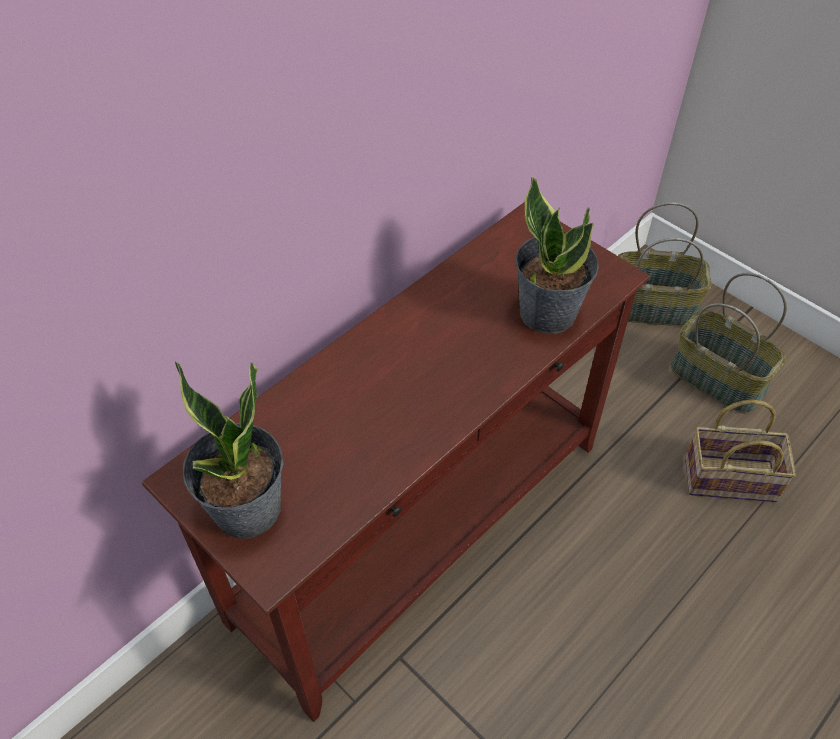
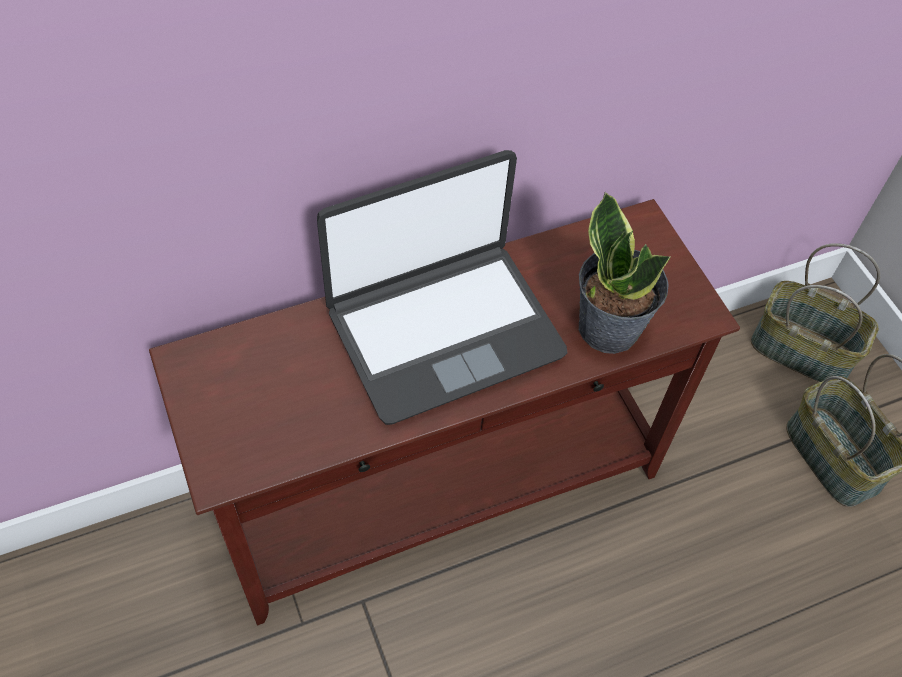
camera: 20 degrees right, 5 degrees up
potted plant [175,362,284,539] -> none
basket [685,399,796,502] -> none
none -> laptop [317,150,567,425]

